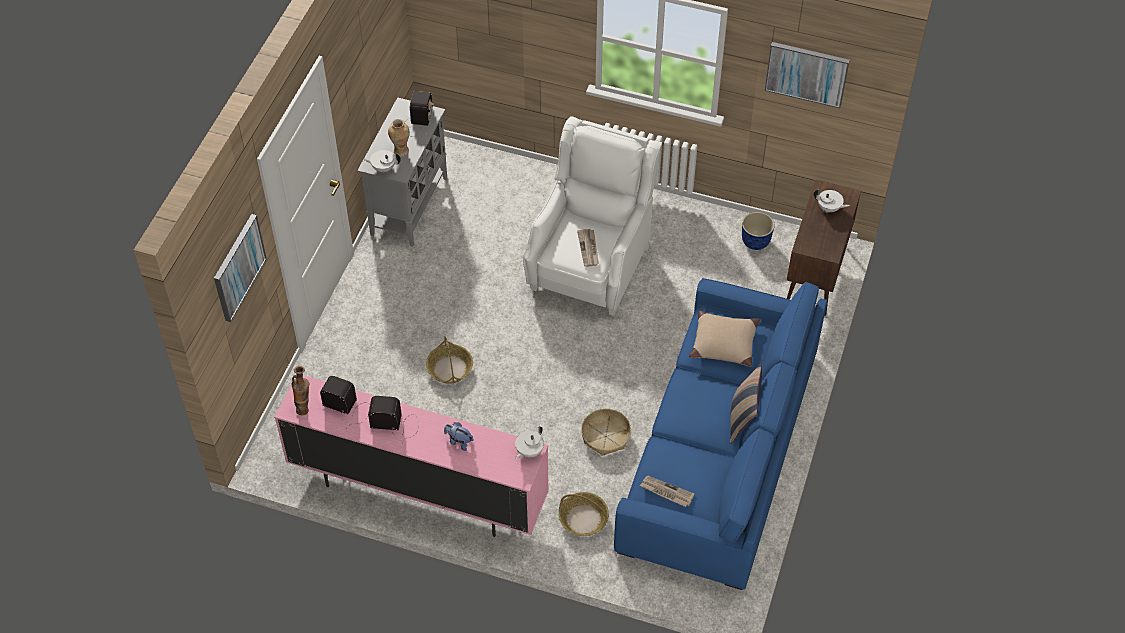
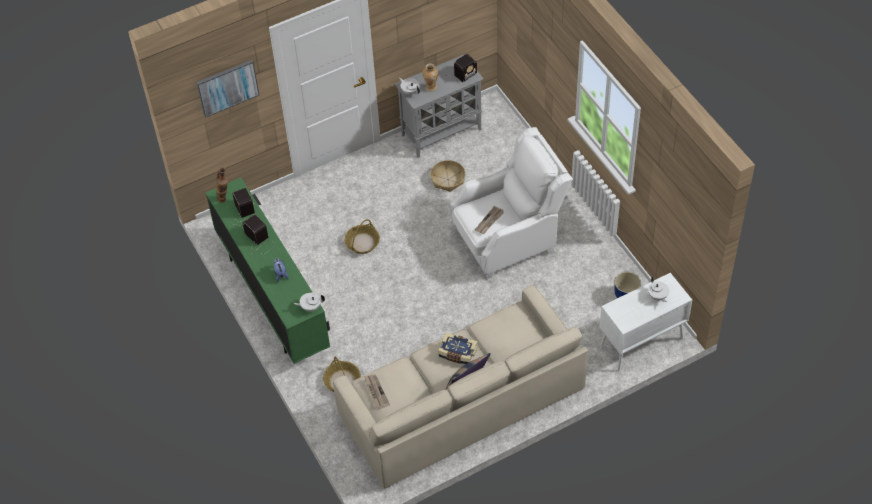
camera: 45 degrees right, 0 degrees up
pink tv stand [274,375,549,537] -> green tv stand [206,177,330,364]
basket [581,408,631,456] -> basket moved to [430,160,465,192]
blue sofa [614,278,827,590] -> beige sofa [333,285,588,489]
beige pillow [689,311,760,367] -> none
picture [765,42,850,108] -> none
brown cabinet [787,179,861,316] -> white cabinet [600,273,692,371]
none -> book [438,333,478,365]

